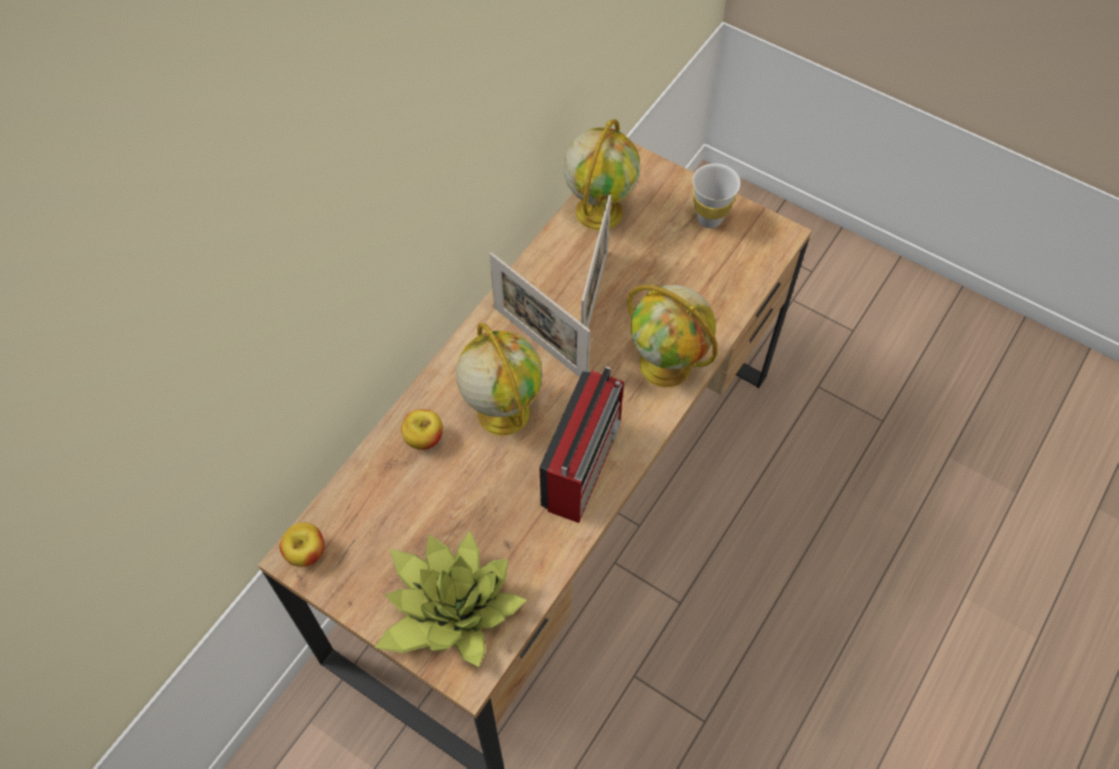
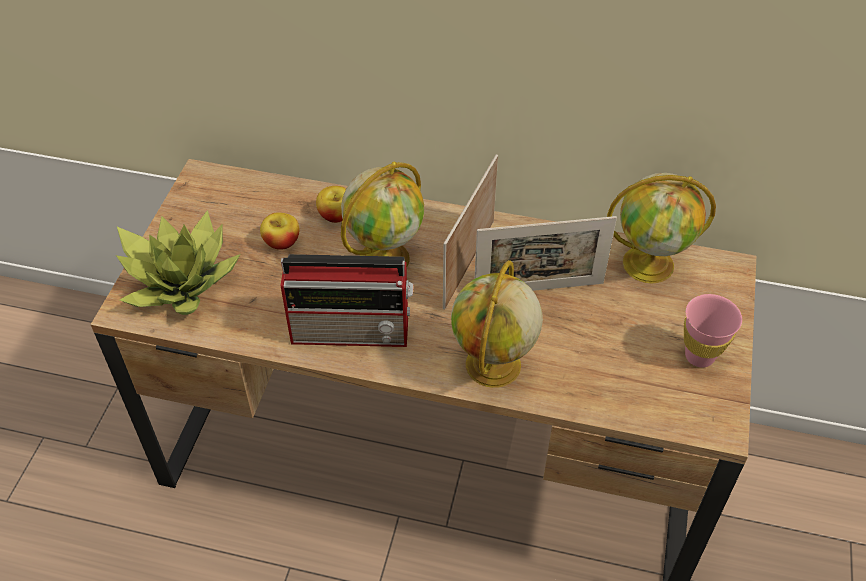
camera: 70 degrees right, 10 degrees down
apple [279,522,325,567] -> apple moved to [260,212,299,250]
white cup [692,163,740,228] -> pink cup [684,294,742,367]

